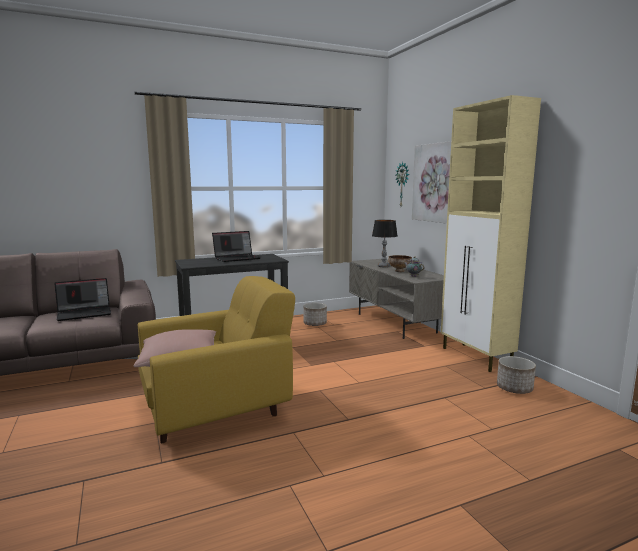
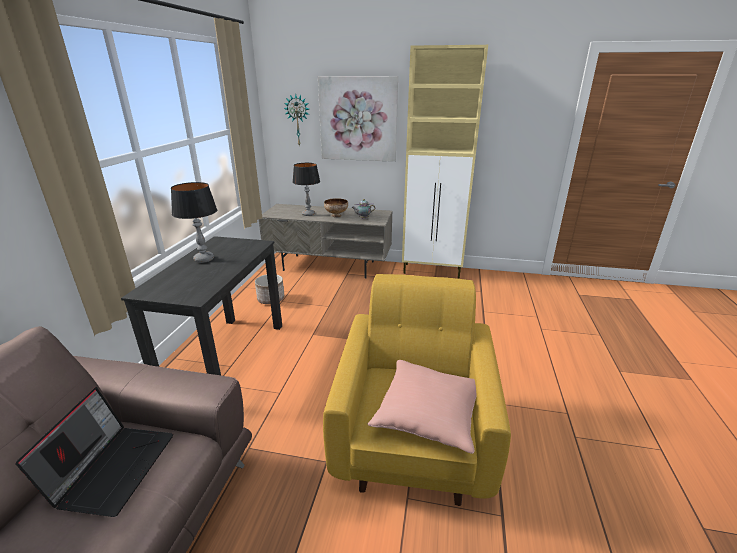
camera: 55 degrees left, 15 degrees up
laptop [212,231,261,262] -> table lamp [171,182,217,263]
planter [497,356,536,394] -> none

